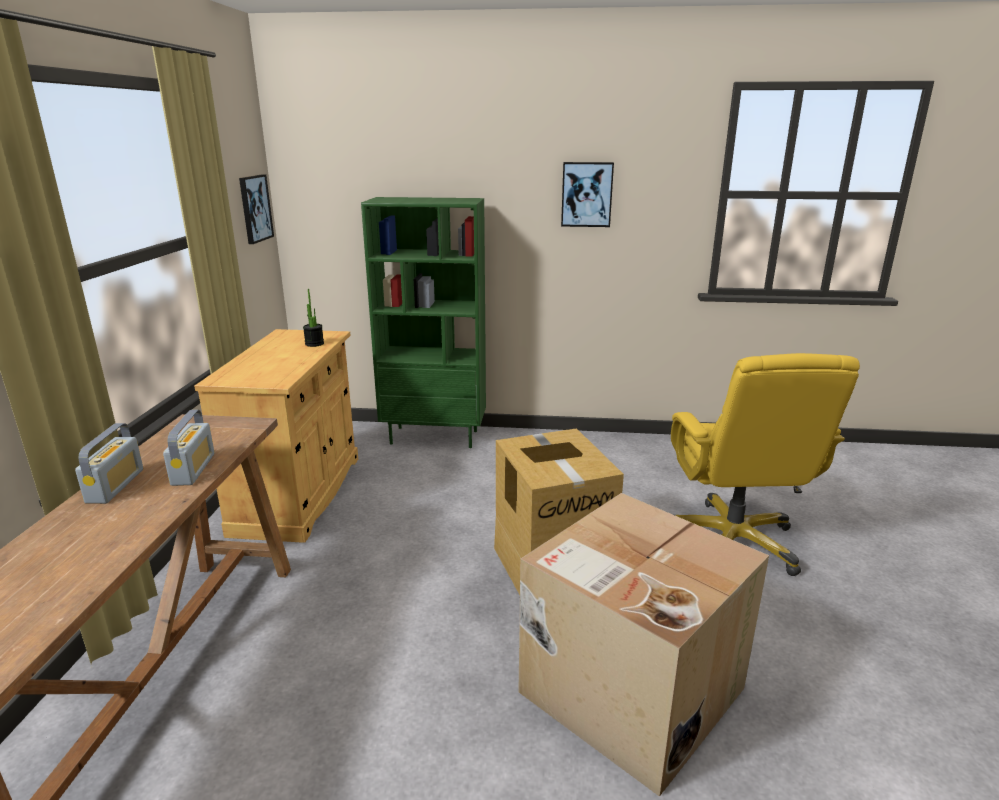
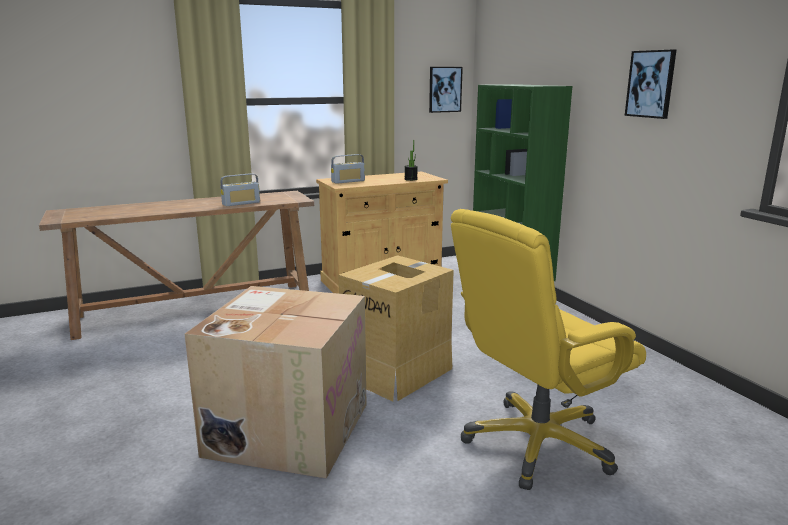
camera: 60 degrees right, 5 degrees down
radio [75,423,143,504] -> radio moved to [331,154,365,184]

